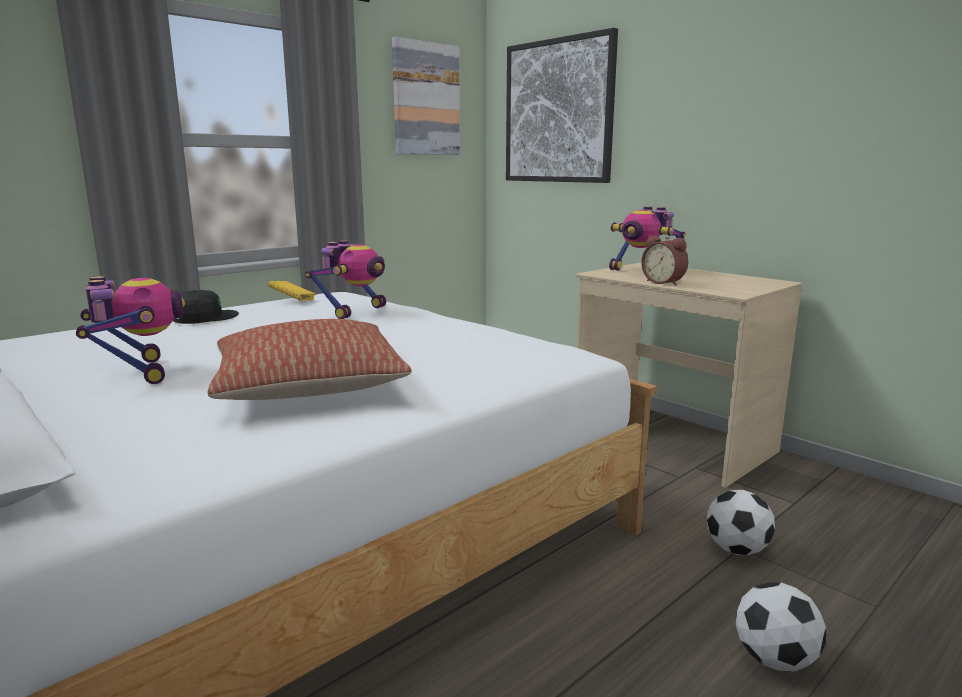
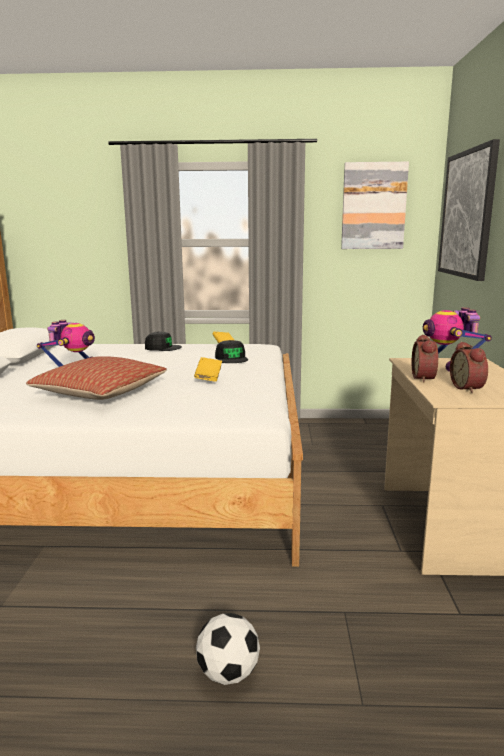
camera: 45 degrees right, 0 degrees up
toy robot [305,240,386,319] -> black cap [215,340,248,363]
football [707,490,775,555] -> none
none -> yellow book [194,357,222,382]
none -> alarm clock [450,341,488,393]

